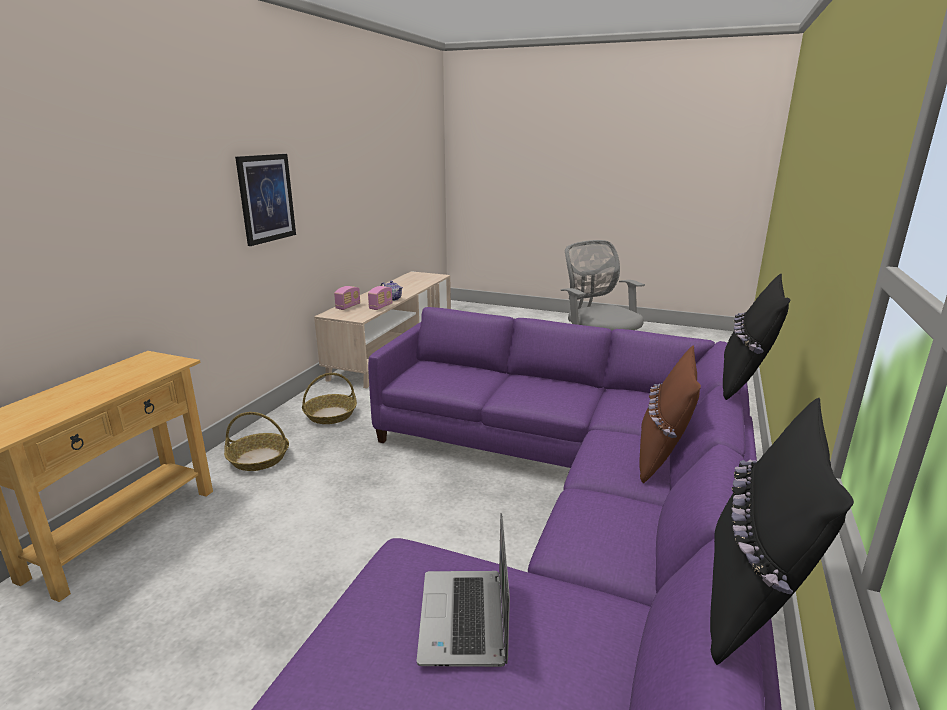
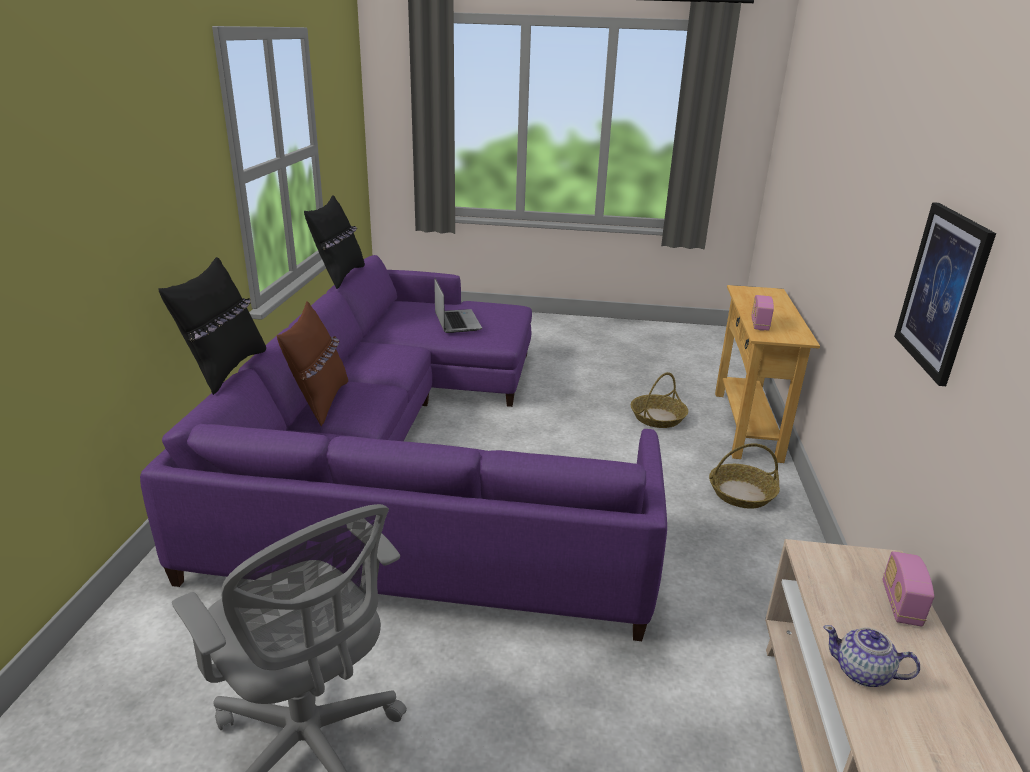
camera: 165 degrees right, 5 degrees up
basket [302,373,357,424] -> basket moved to [631,372,688,428]
radio [368,286,393,310] -> radio moved to [751,295,774,331]

